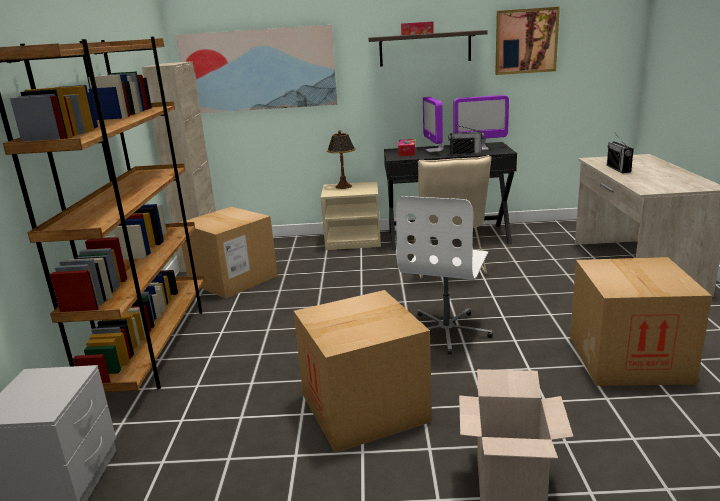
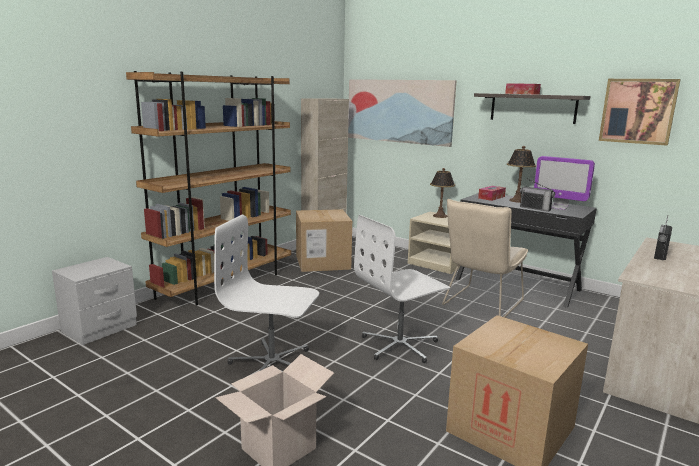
camera: 35 degrees right, 5 degrees down
cardboard box [294,290,432,453] -> white office chair [214,215,319,371]
monitor [423,97,444,152] -> table lamp [507,146,536,203]

